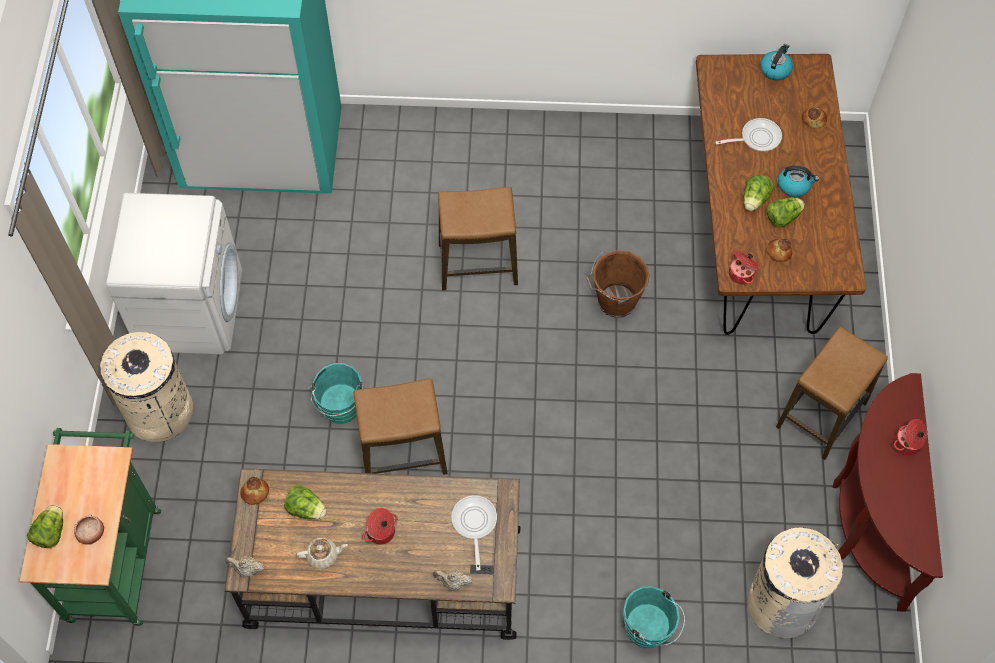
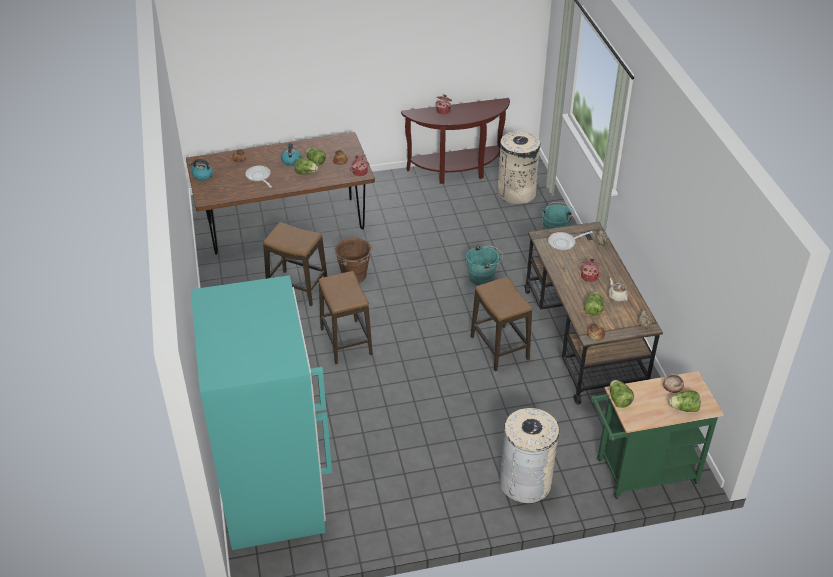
camera: 105 degrees left, 20 degrees down
white washing machine [106,193,242,354] -> none
turquoise bucket [308,363,364,423] -> turquoise bucket moved to [466,245,503,285]
stool [776,327,888,460] -> stool moved to [263,222,327,306]
none -> lettuce [610,380,634,408]

